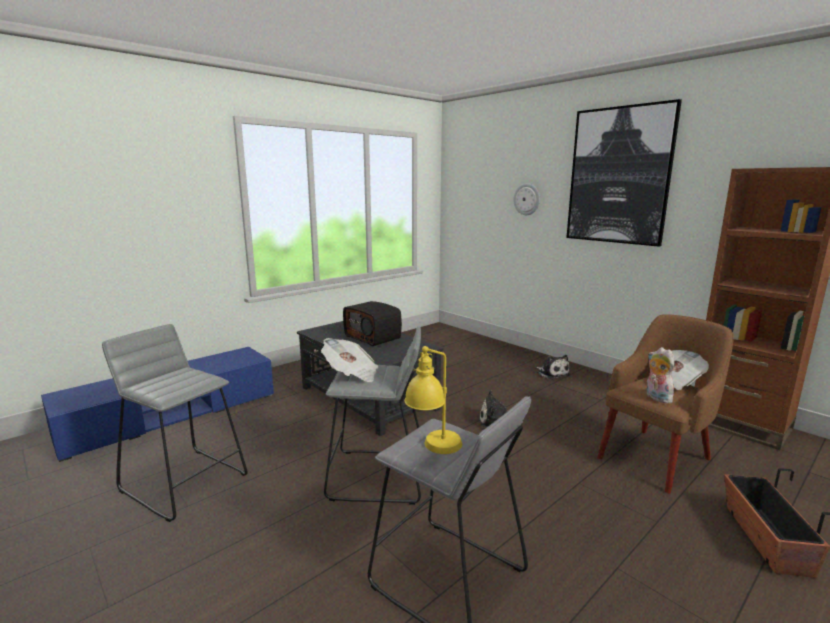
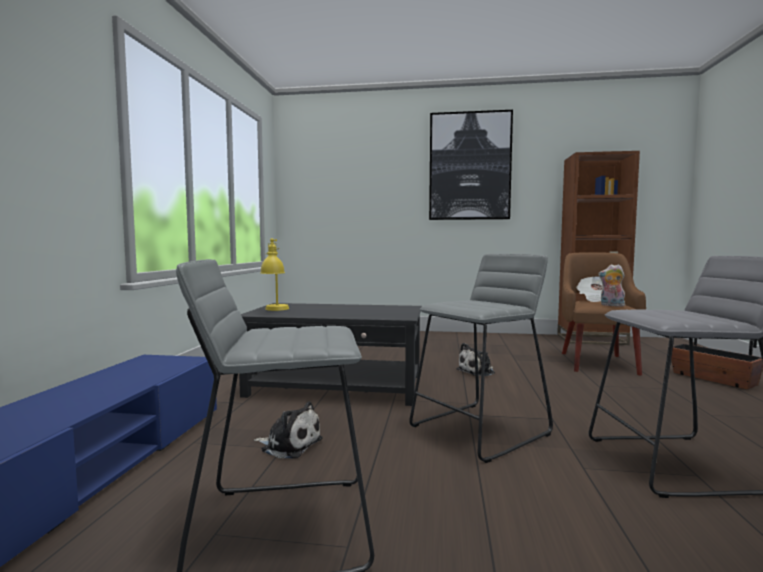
camera: 40 degrees left, 10 degrees down
newspaper [321,338,379,382] -> none
radio [343,301,402,346] -> none
yellow table lamp [404,346,462,454] -> yellow table lamp moved to [261,238,289,311]
wall clock [513,183,540,215] -> none
plush toy [536,355,570,380] -> plush toy moved to [254,401,323,458]

